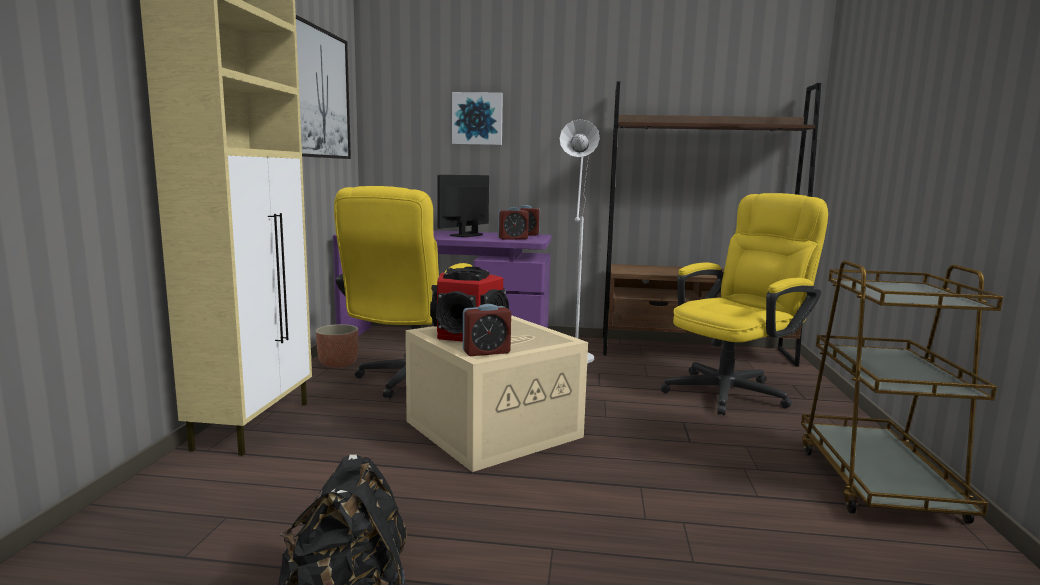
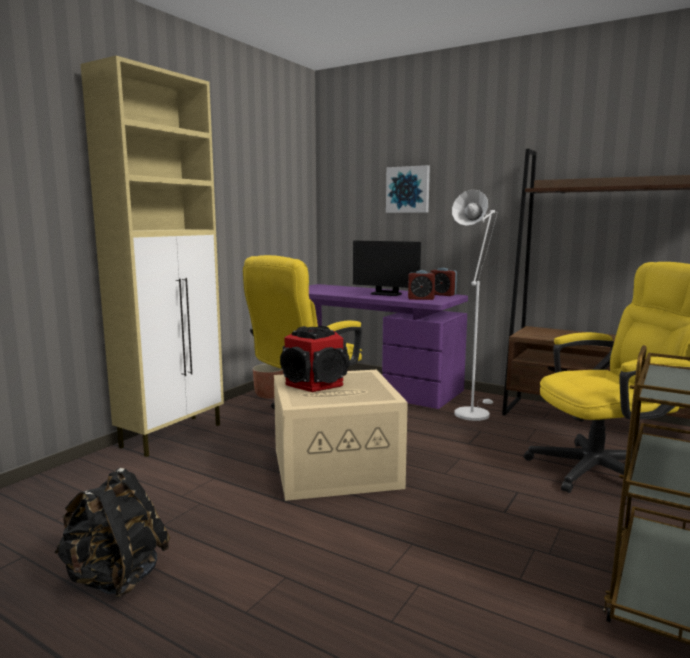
camera: 25 degrees right, 0 degrees up
picture [296,15,351,159] -> none
monitor [437,175,489,237] -> monitor turned 120 degrees counterclockwise [353,240,421,296]
alarm clock [463,304,511,356] -> none

